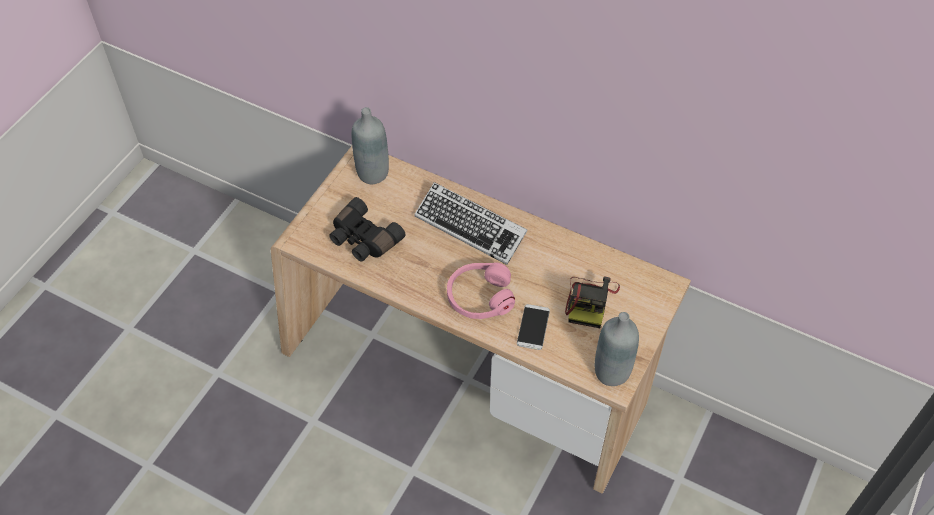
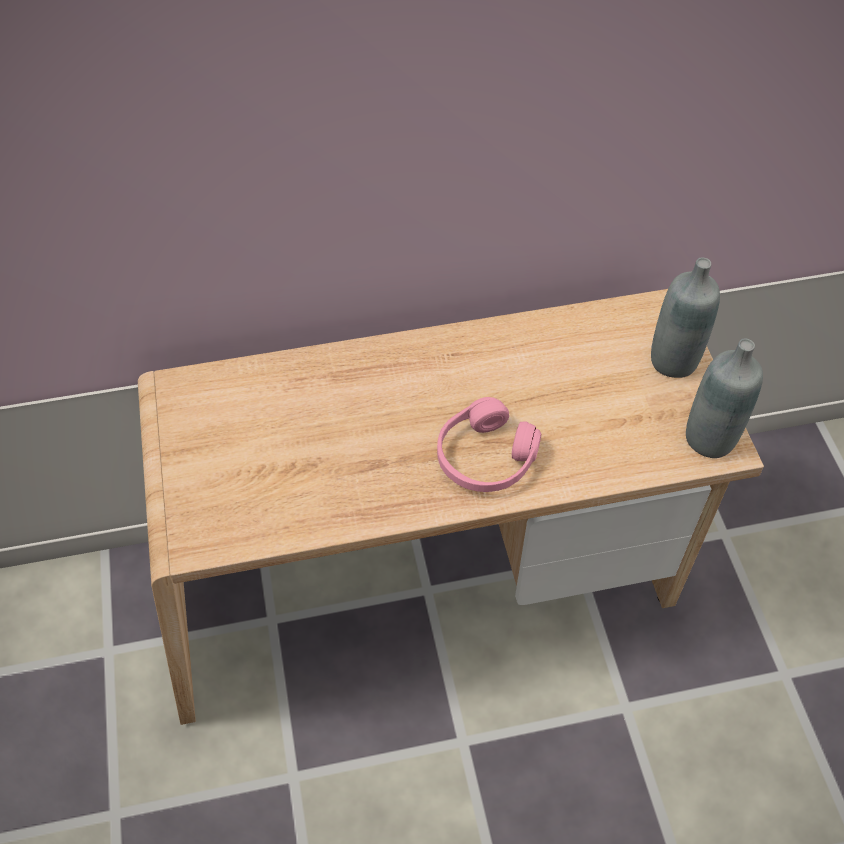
camera: 40 degrees left, 0 degrees up
black binoculars [329,197,406,262] -> none
grey bottle [352,107,389,184] -> grey bottle moved to [651,257,720,378]
keyboard [414,182,528,265] -> none
phone [517,304,550,350] -> none
camera [565,277,620,328] -> none

